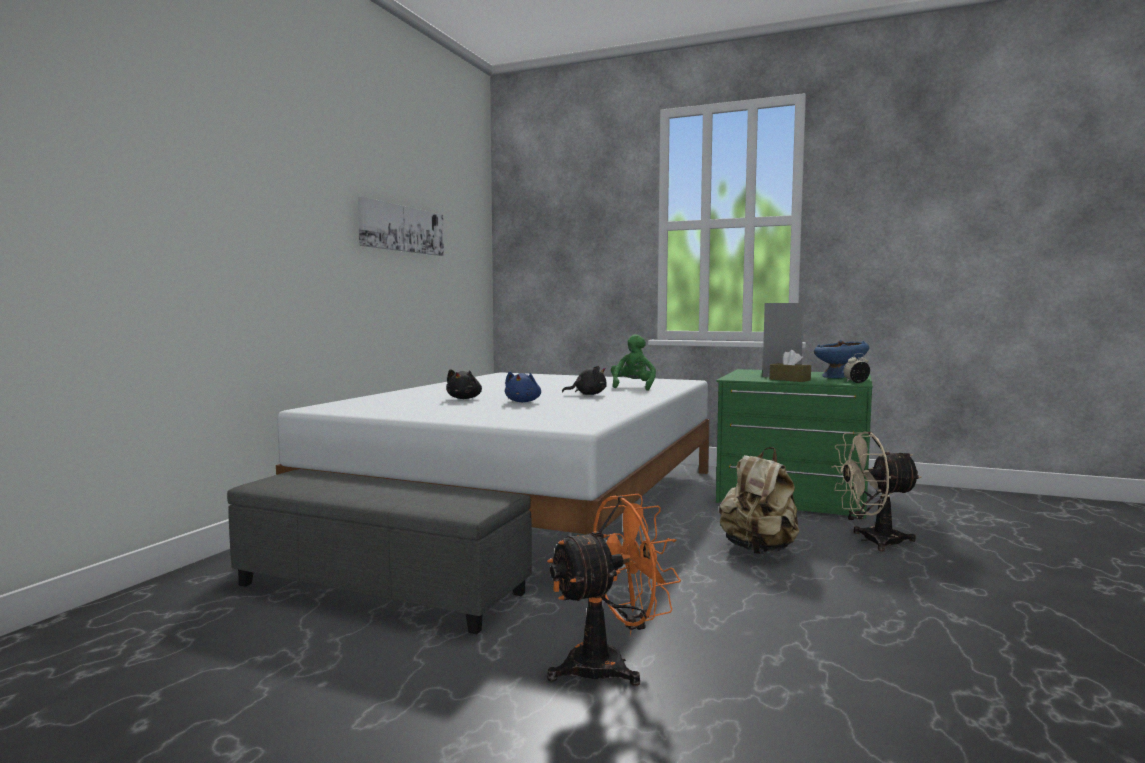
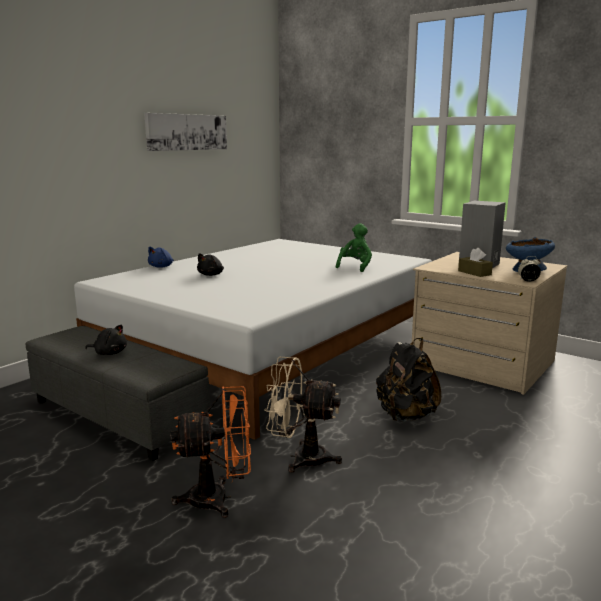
camera: 15 degrees right, 10 degrees up
blue plush toy [505,372,541,402] -> blue plush toy moved to [148,247,174,268]
black plush toy [562,366,607,395] -> black plush toy moved to [85,325,127,355]
green dresser [716,369,873,519] -> beige dresser [412,252,567,395]
beige backpack [719,447,799,554] -> black backpack [376,338,441,422]
beige fan [831,431,921,551] -> beige fan moved to [264,357,342,472]

